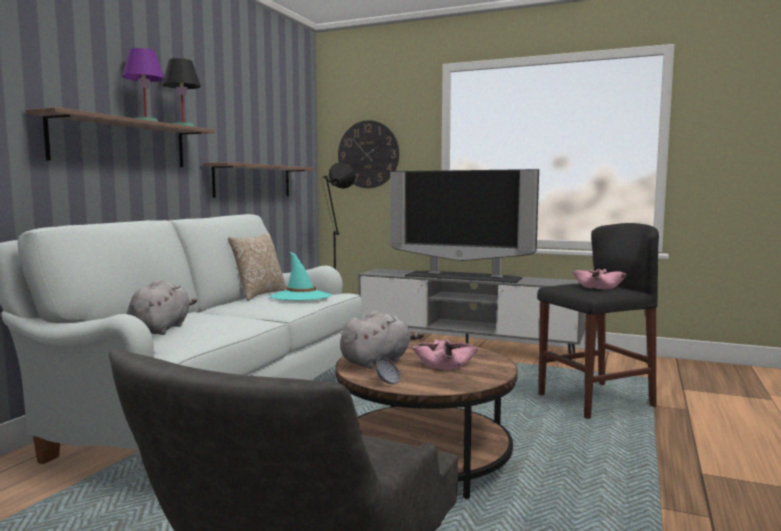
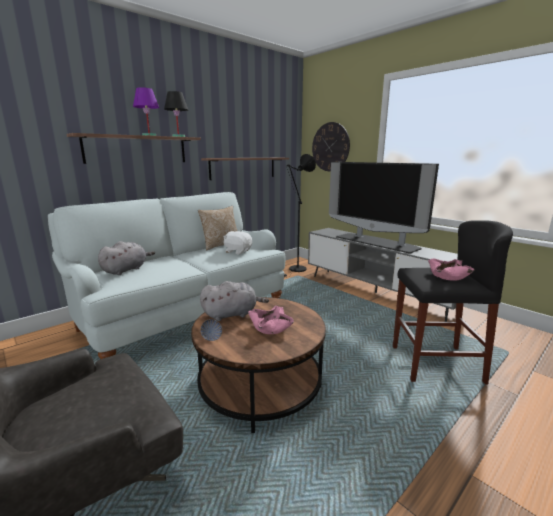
camera: 25 degrees right, 10 degrees up
turquoise hat [270,251,331,300] -> white plush toy [224,231,252,255]

